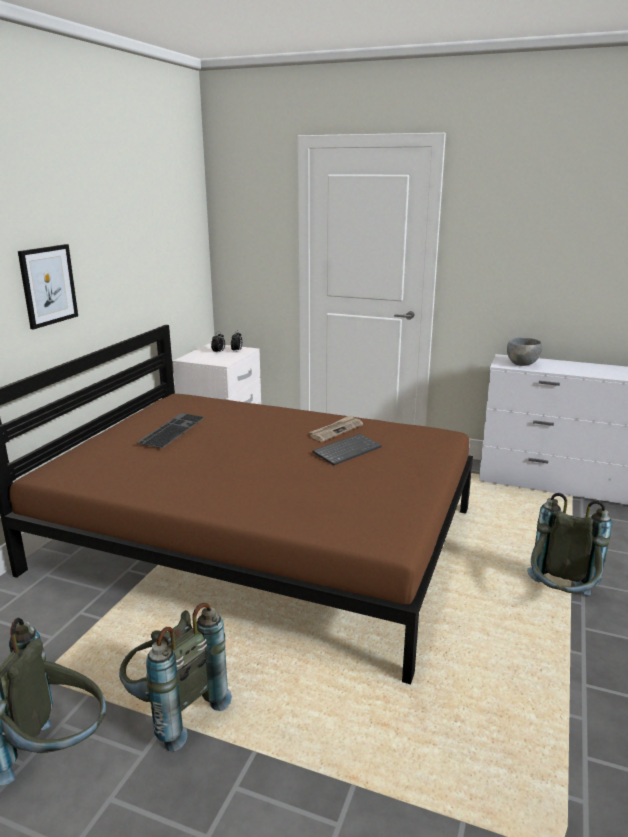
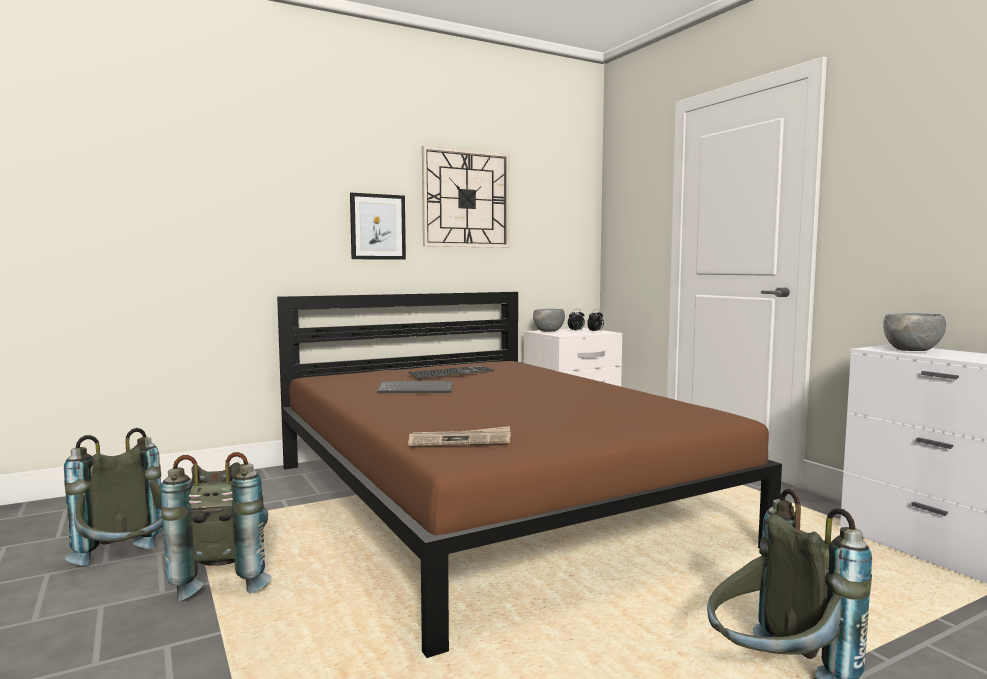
camera: 40 degrees right, 15 degrees down
newspaper [309,415,363,442] -> newspaper moved to [408,426,511,446]
keyboard [312,434,382,466] -> keyboard moved to [377,381,453,393]
none -> wall clock [422,146,509,248]
none -> grey bowl [533,309,565,332]

